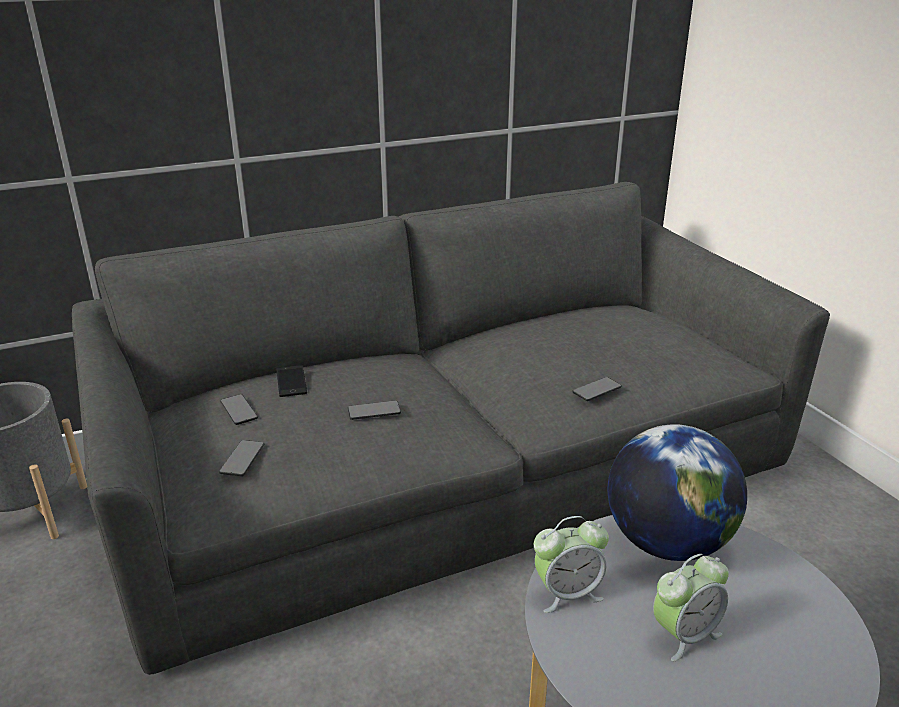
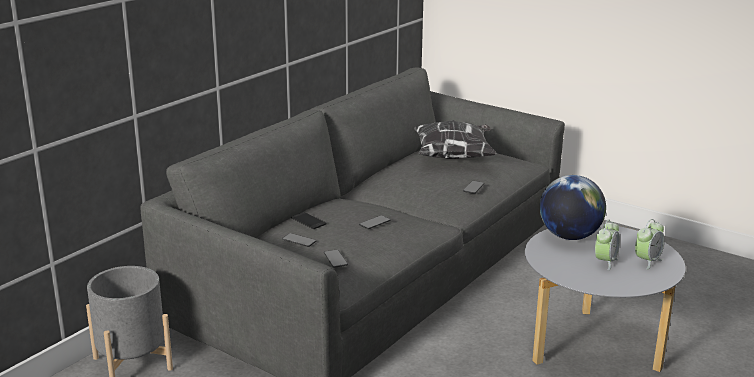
camera: 30 degrees left, 5 degrees down
alarm clock [534,516,609,613] -> alarm clock moved to [635,219,664,269]
none -> pillow [414,120,496,159]

